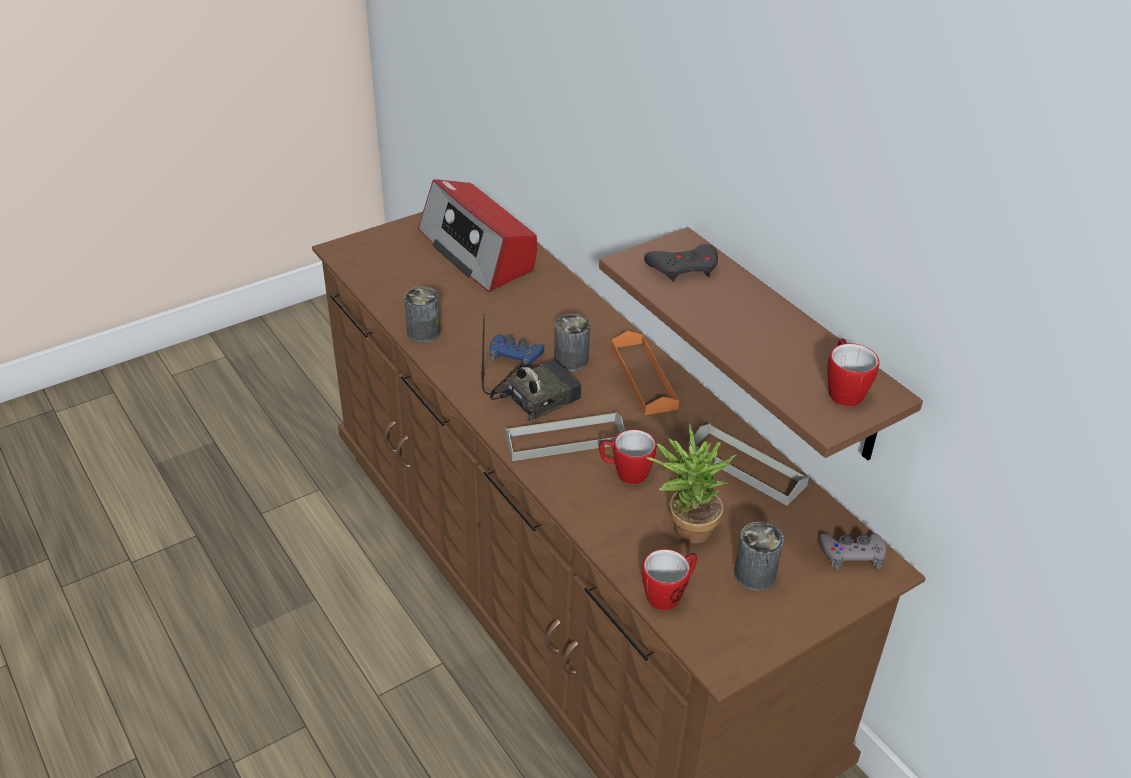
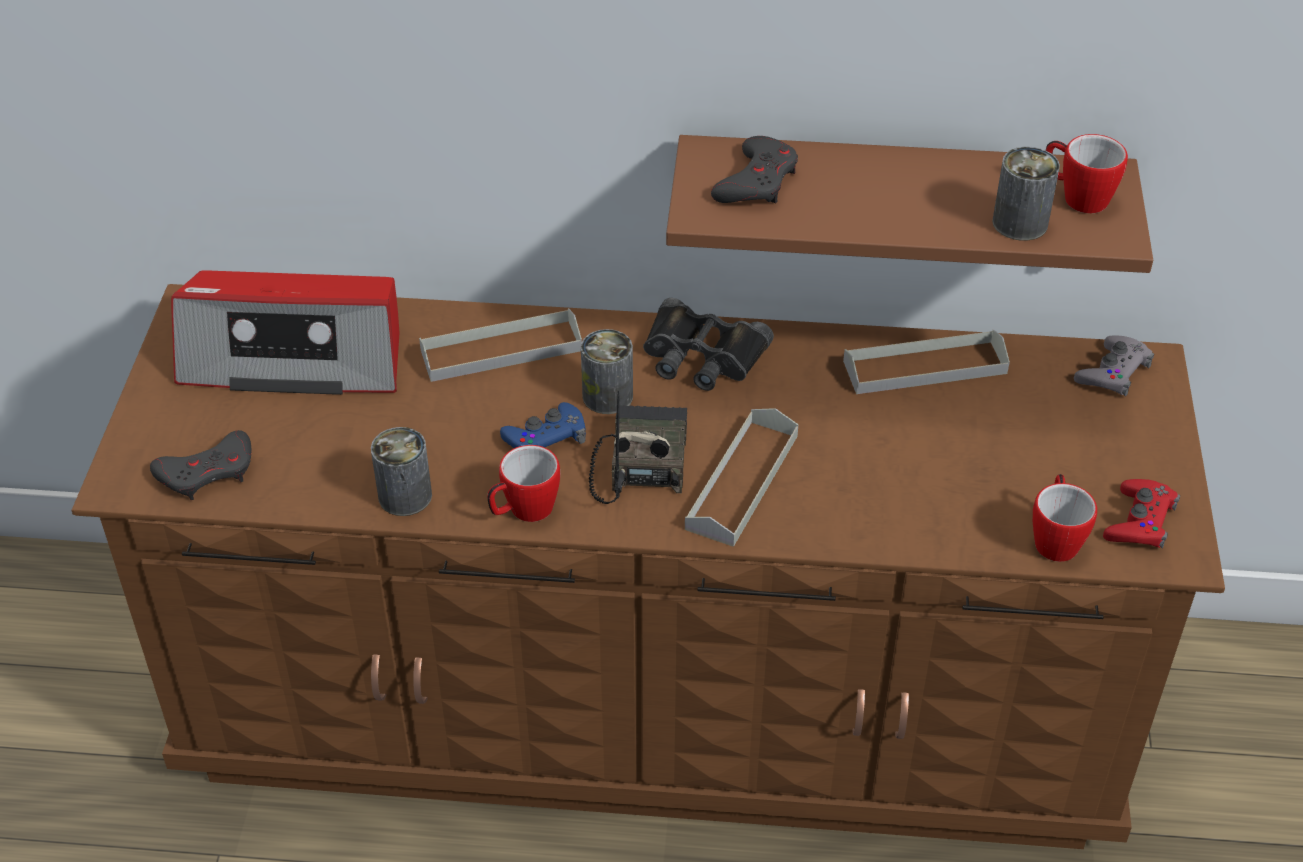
camera: 50 degrees left, 5 degrees up
mug [599,429,657,484] -> mug moved to [487,445,560,522]
orange tray [611,331,679,415] -> black binoculars [643,298,774,391]
potted plant [646,424,736,543] -> none
can [734,522,784,591] -> can moved to [992,147,1060,241]
none -> grey game controller [150,430,251,500]
none -> grey tray [419,308,582,382]
none -> red game controller [1103,479,1180,548]

